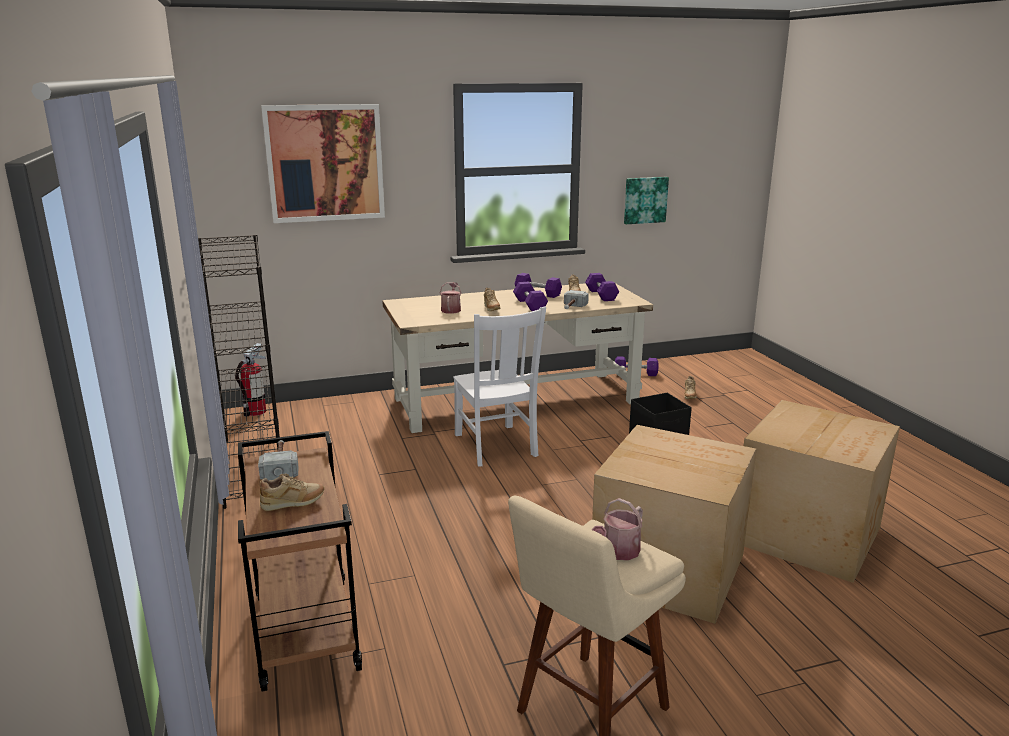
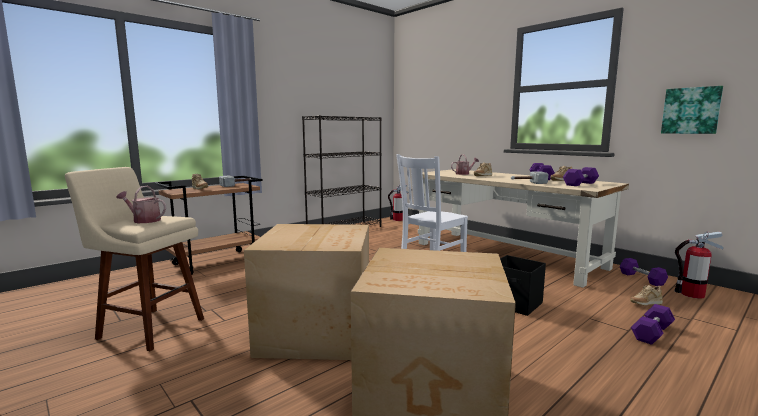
camera: 65 degrees right, 10 degrees down
picture [261,104,385,223] -> none
purple dumbbell [513,282,548,311] -> purple dumbbell moved to [631,304,675,345]
none -> fire extinguisher [675,231,723,299]

